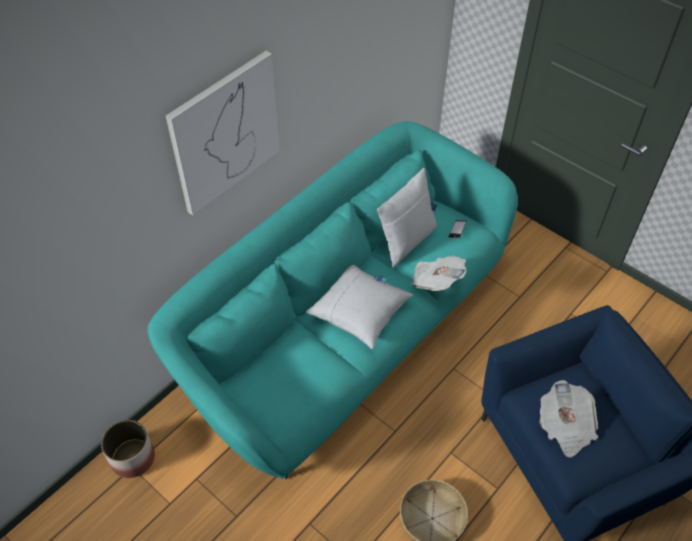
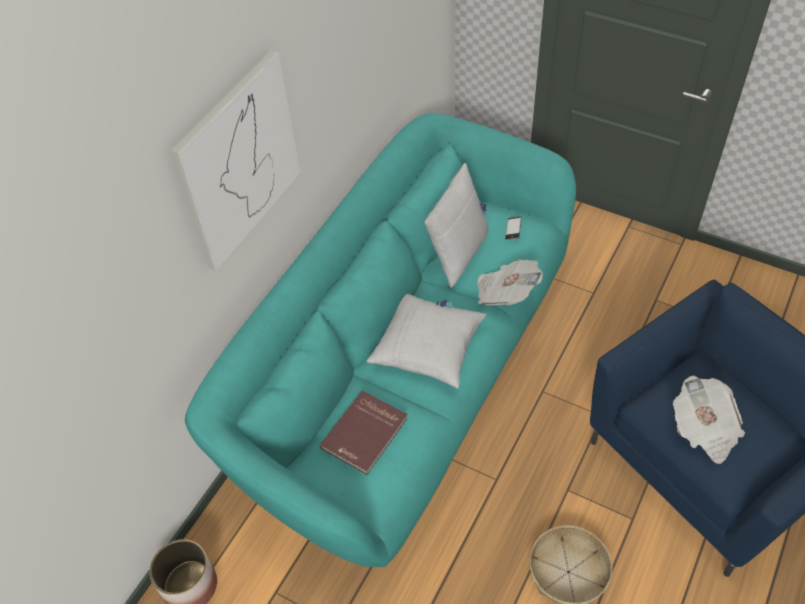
camera: 10 degrees left, 0 degrees up
none -> red book [320,391,408,475]

